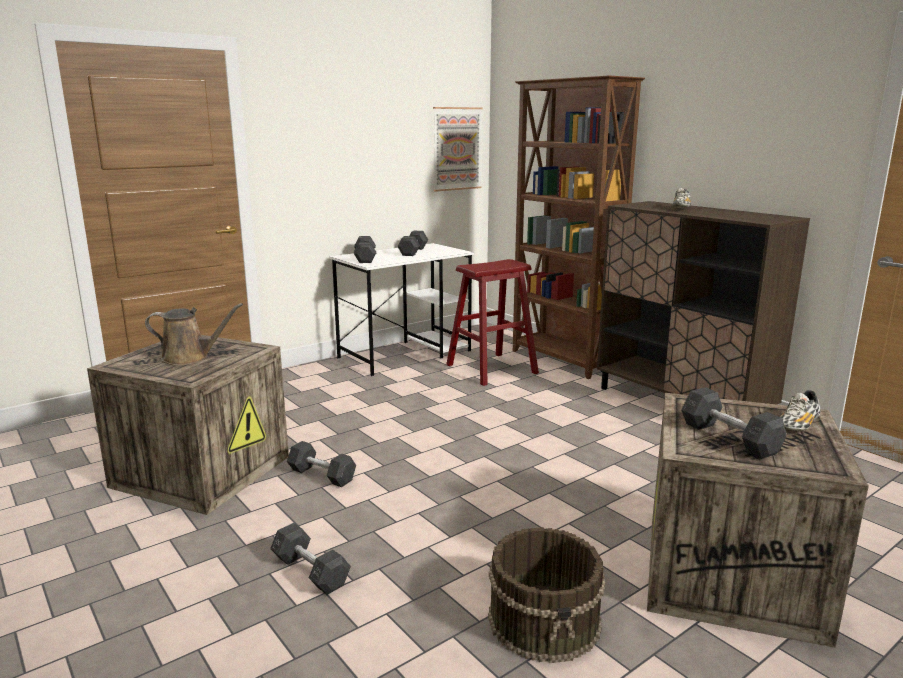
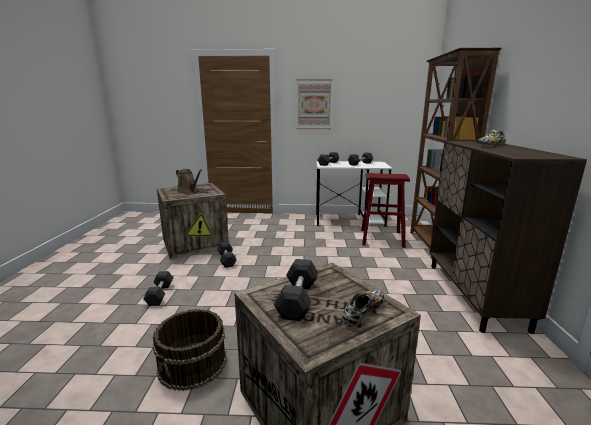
camera: 40 degrees right, 0 degrees up
picture [433,107,482,191] -> picture moved to [296,79,333,129]
shoe [780,390,820,431] -> shoe turned 135 degrees clockwise [342,290,384,326]

